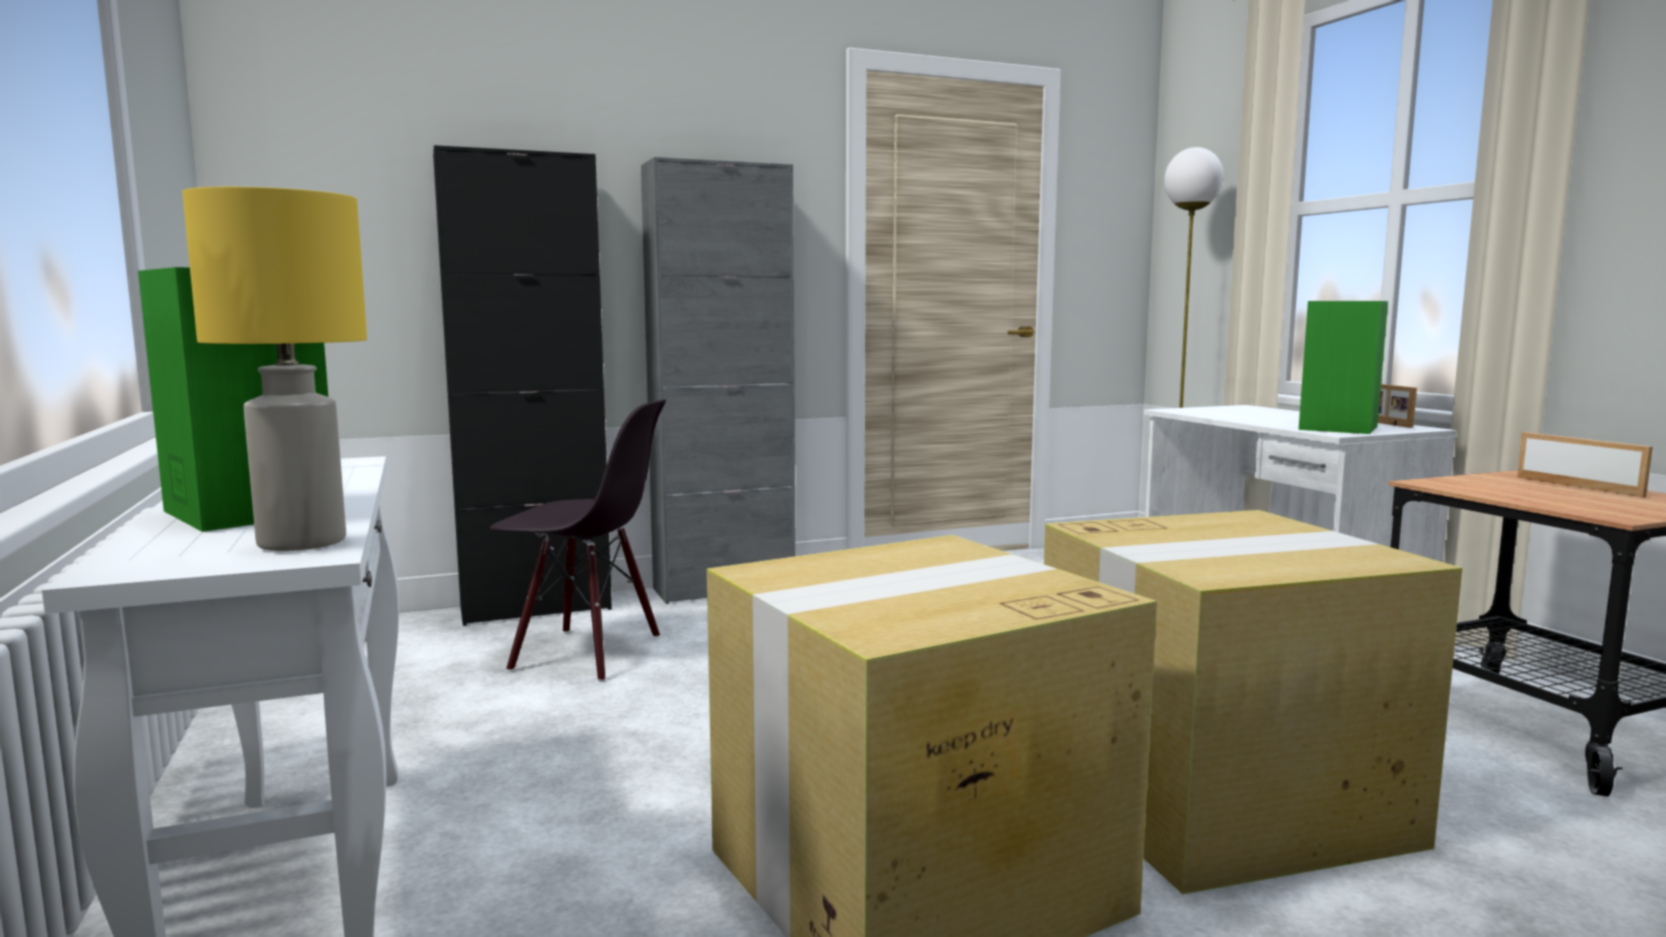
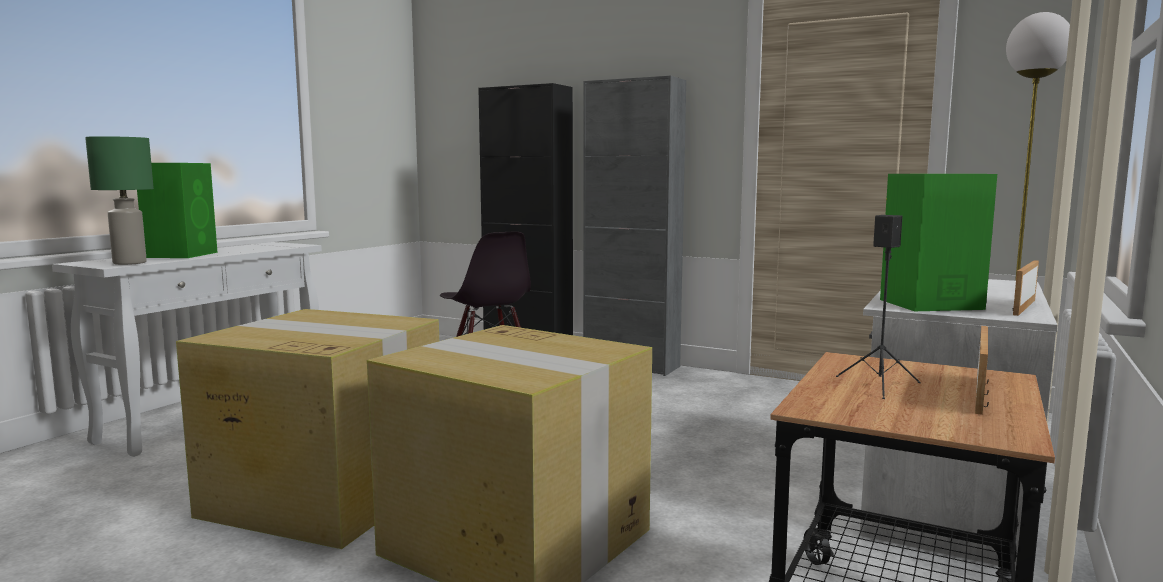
camera: 50 degrees right, 0 degrees up
yellow table lamp [182,187,367,551] -> green table lamp [85,136,154,265]
none -> black speaker [836,215,921,399]

